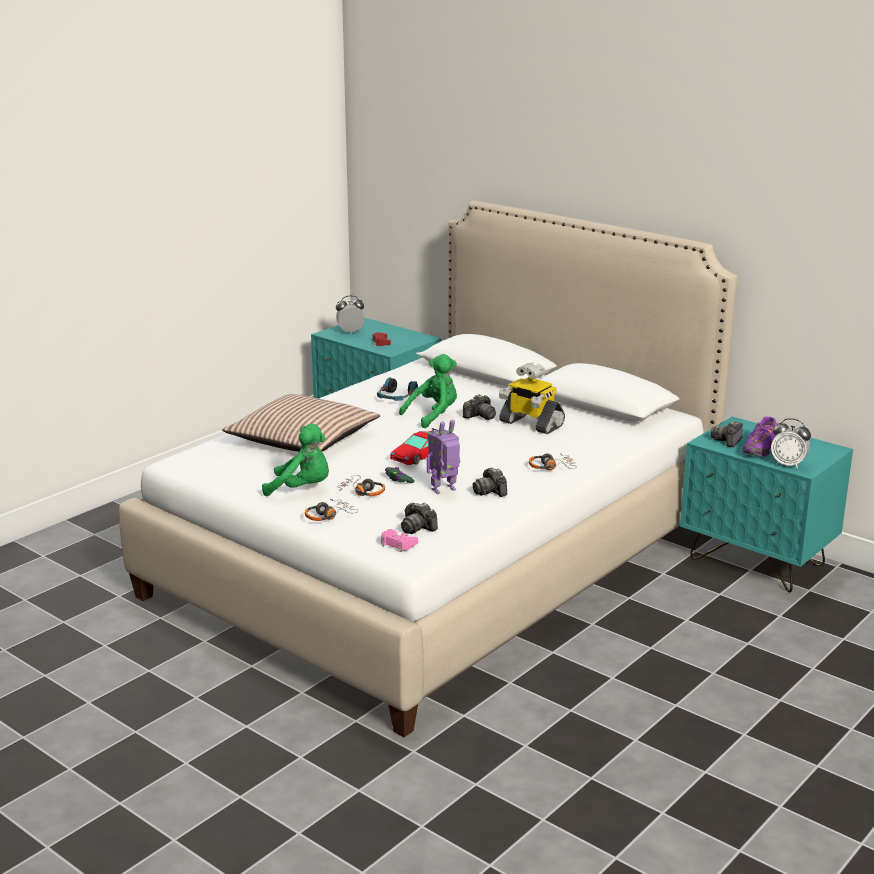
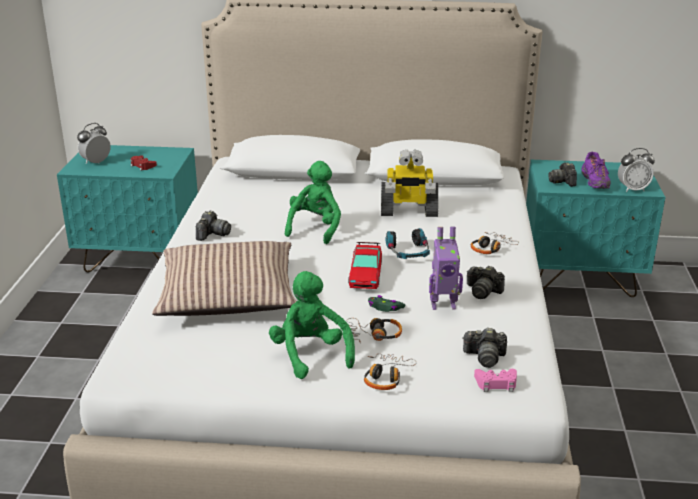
camera: 35 degrees left, 5 degrees up
green plush toy [262,424,329,496] -> green plush toy turned 90 degrees counterclockwise [269,271,355,379]
headphones [377,378,418,401] -> headphones moved to [386,228,430,259]
toy robot [427,420,460,494] -> toy robot turned 120 degrees counterclockwise [429,227,463,310]
camera [463,394,496,420] -> camera moved to [196,211,231,241]

